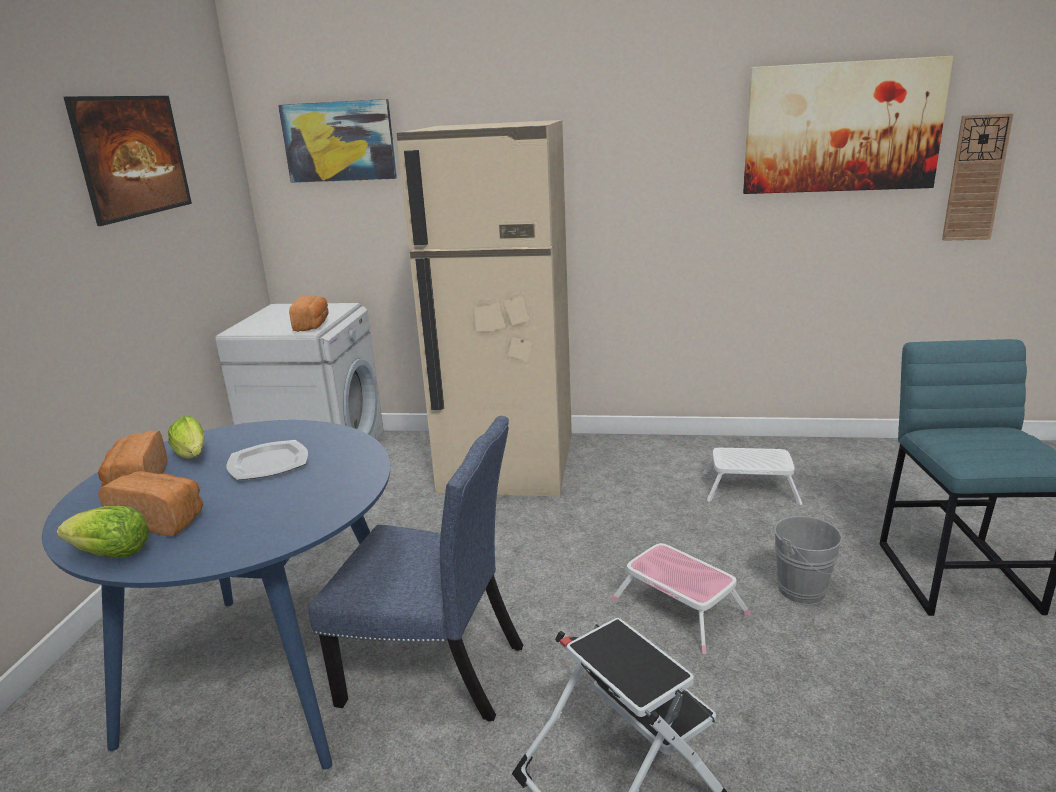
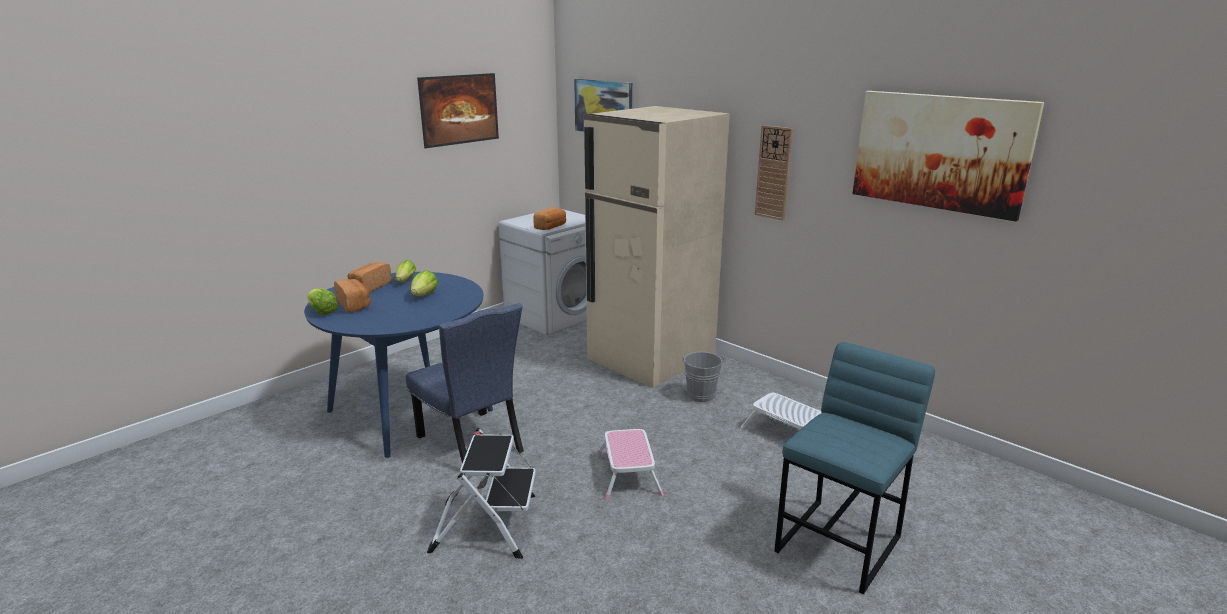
camera: 35 degrees right, 0 degrees up
plate [226,440,308,480] -> lettuce [411,270,438,296]
grey bucket [774,514,853,605] -> grey bucket moved to [682,352,724,403]
wall clock [942,113,1014,241] -> wall clock moved to [755,125,793,221]

